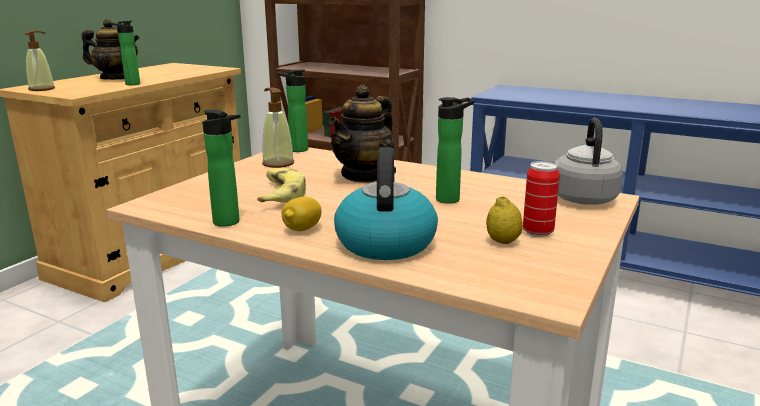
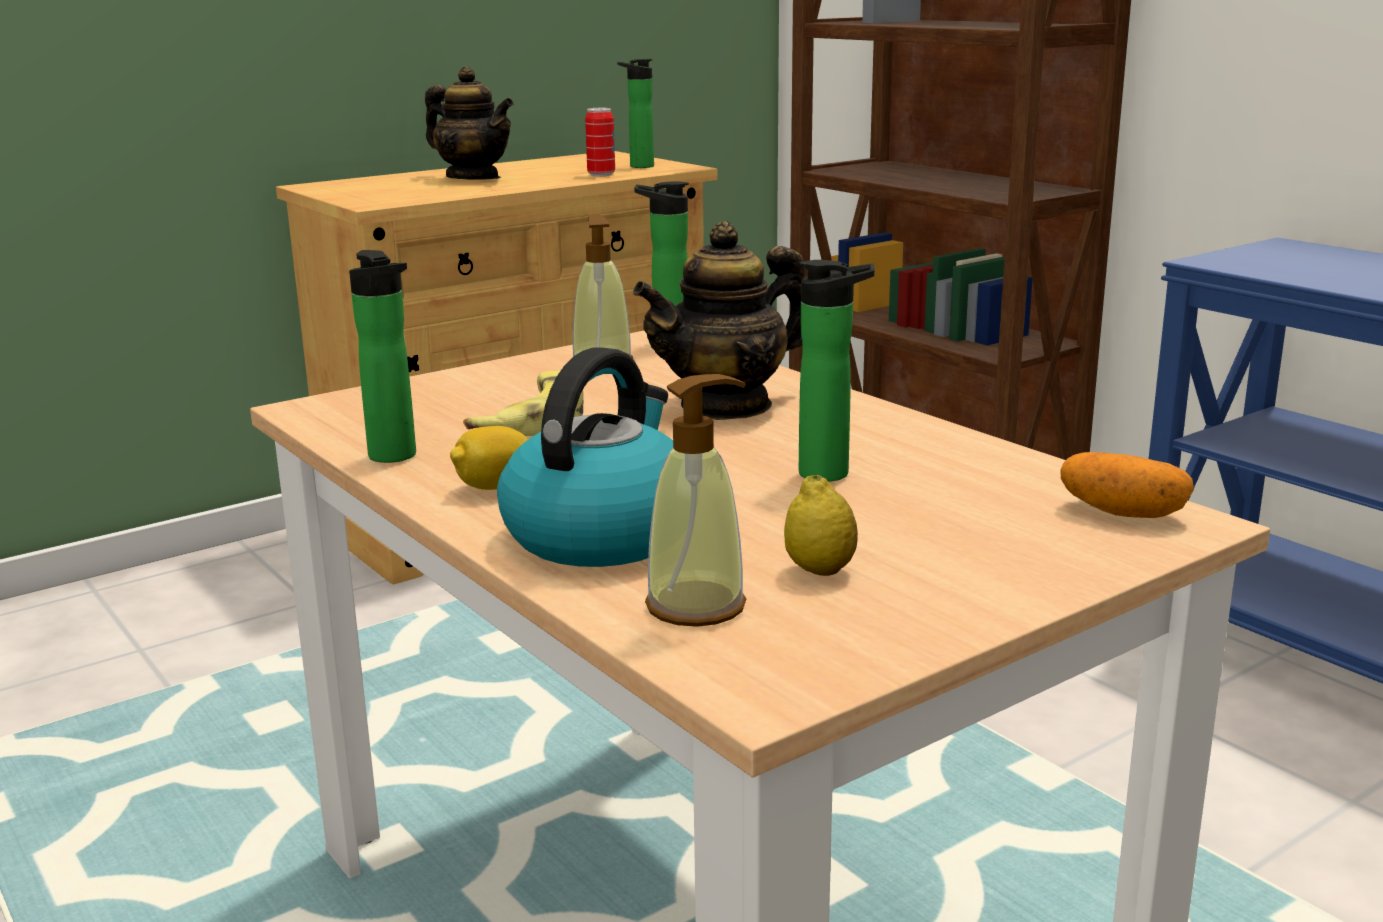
camera: 25 degrees right, 0 degrees up
soap dispenser [25,31,55,91] -> soap dispenser moved to [645,374,746,627]
bottle [110,21,140,85] -> bottle moved to [617,59,654,168]
can [523,161,560,237] -> can moved to [585,108,615,176]
grey kettle [555,118,623,205] -> potato [1061,452,1194,518]

